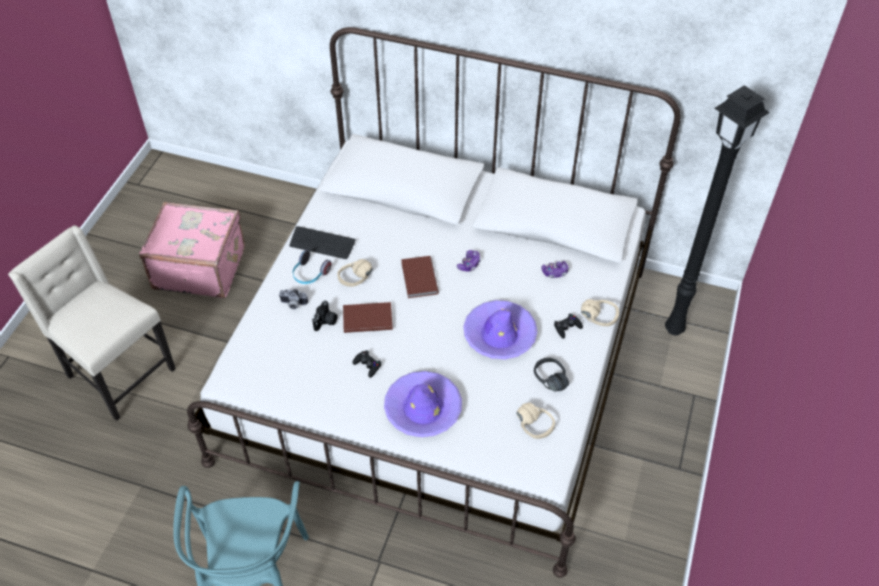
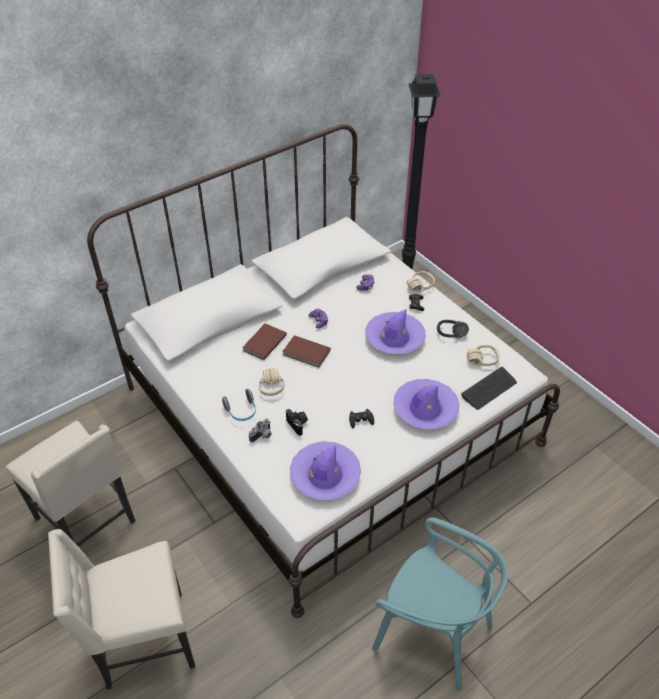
camera: 55 degrees left, 5 degrees down
pink suitcase [139,202,245,298] -> beige chair [5,420,136,547]
keyboard [289,226,356,259] -> keyboard moved to [461,367,517,410]
brown book [343,302,393,333] -> brown book moved to [242,323,287,360]
none -> purple hat [290,441,361,500]

